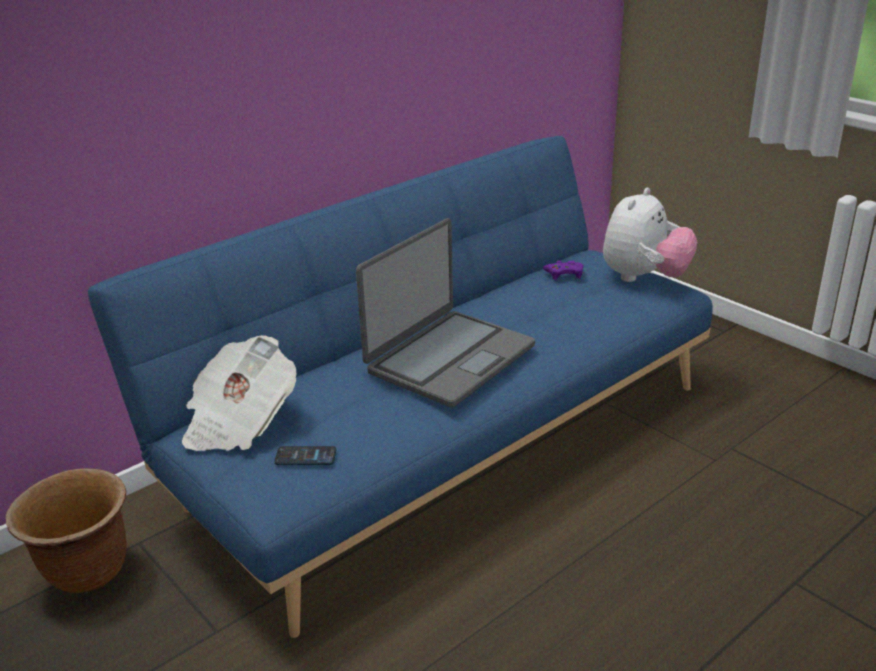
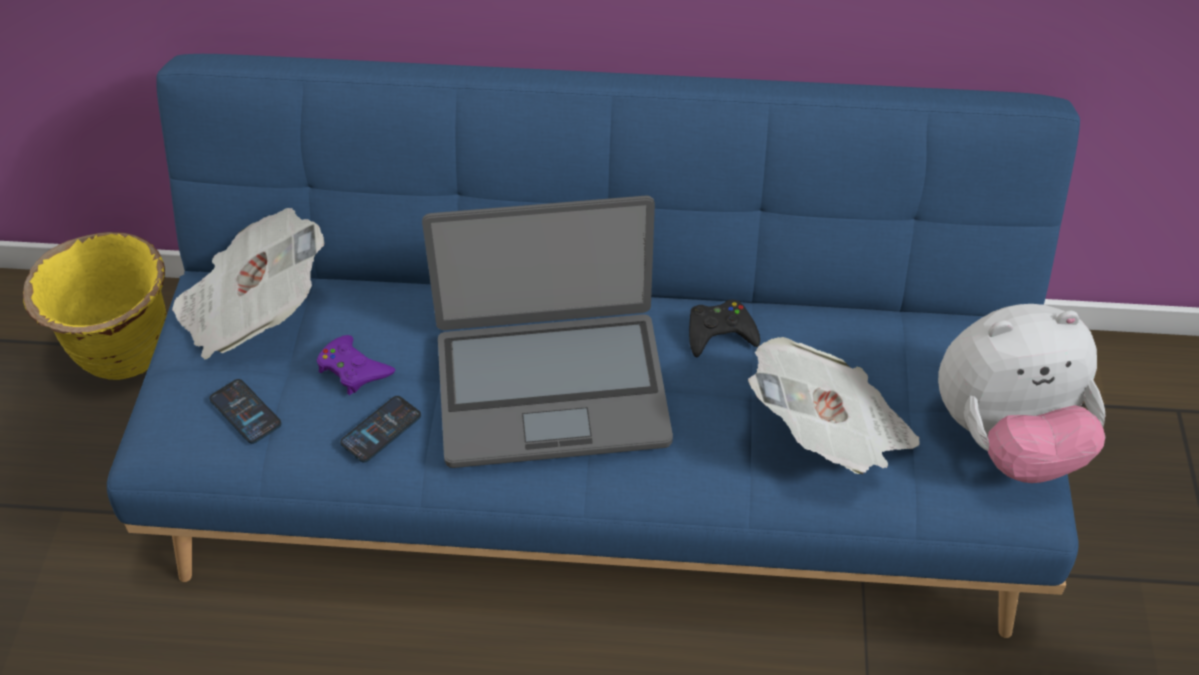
camera: 45 degrees right, 20 degrees up
brown planter [6,468,126,593] -> yellow planter [23,232,167,380]
purple game controller [543,260,584,280] -> purple game controller moved to [317,335,395,395]
none -> phone [340,396,421,462]
none -> black game controller [689,300,760,357]
none -> newspaper [748,337,920,474]

